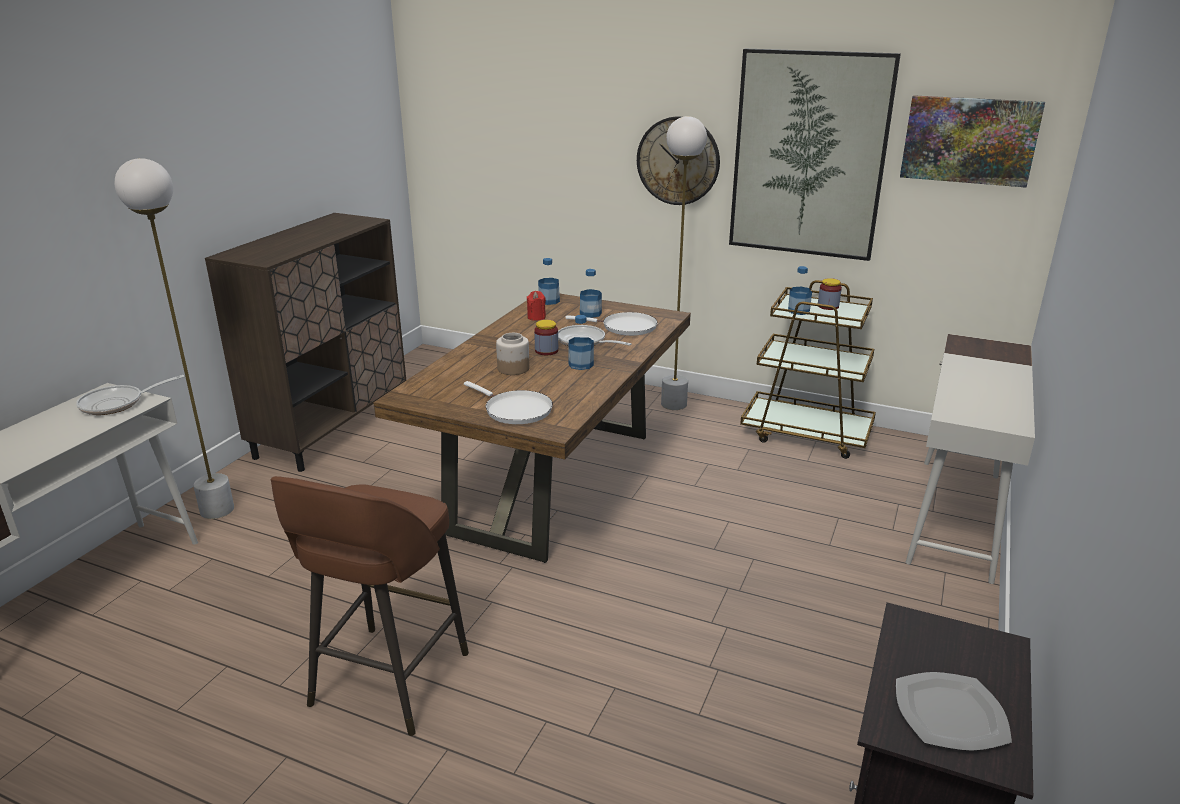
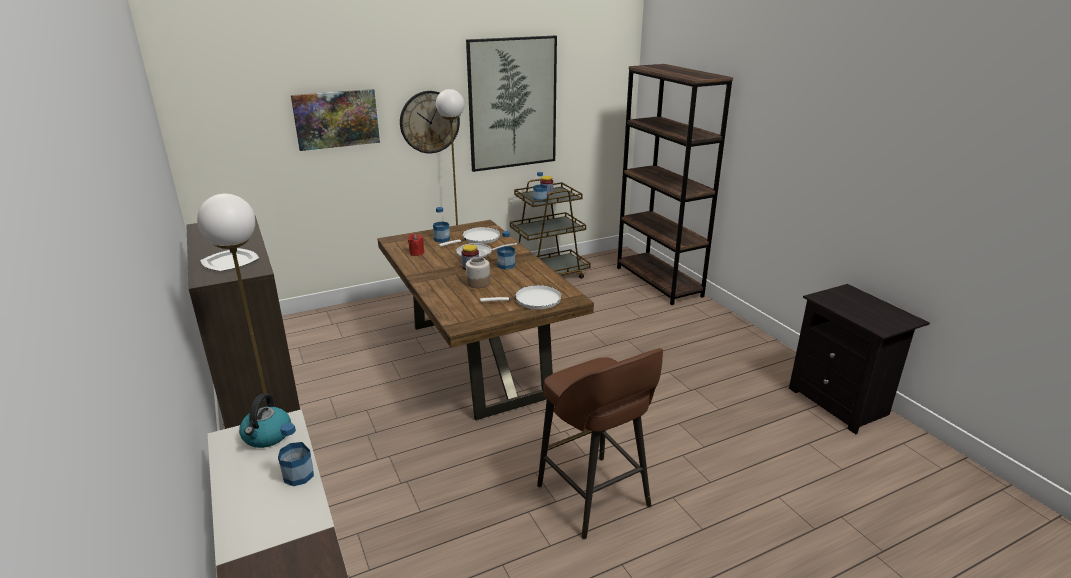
camera: 50 degrees left, 0 degrees up
frying pan [76,375,185,415] -> kettle [239,394,291,448]
bottle [538,258,560,305] -> bottle moved to [278,422,314,486]
plate [896,672,1012,751] -> plate moved to [200,248,259,271]
picture [900,95,1045,188] -> picture moved to [291,89,380,151]
white desk [906,334,1035,584] -> brown bookcase [617,64,733,305]

